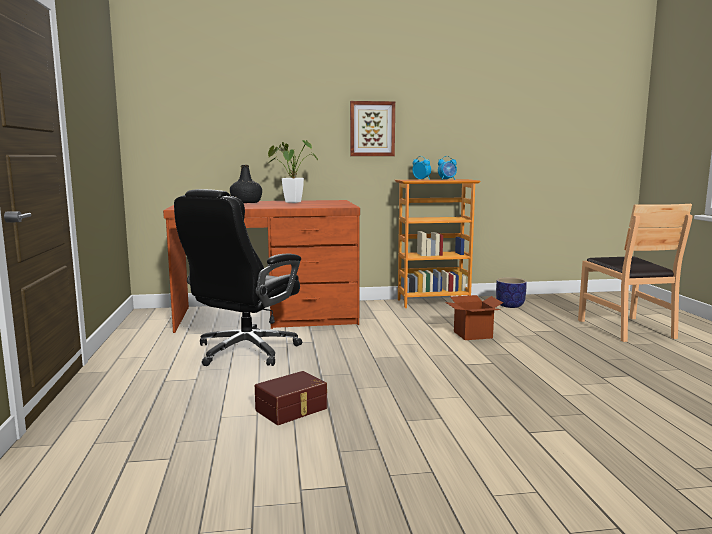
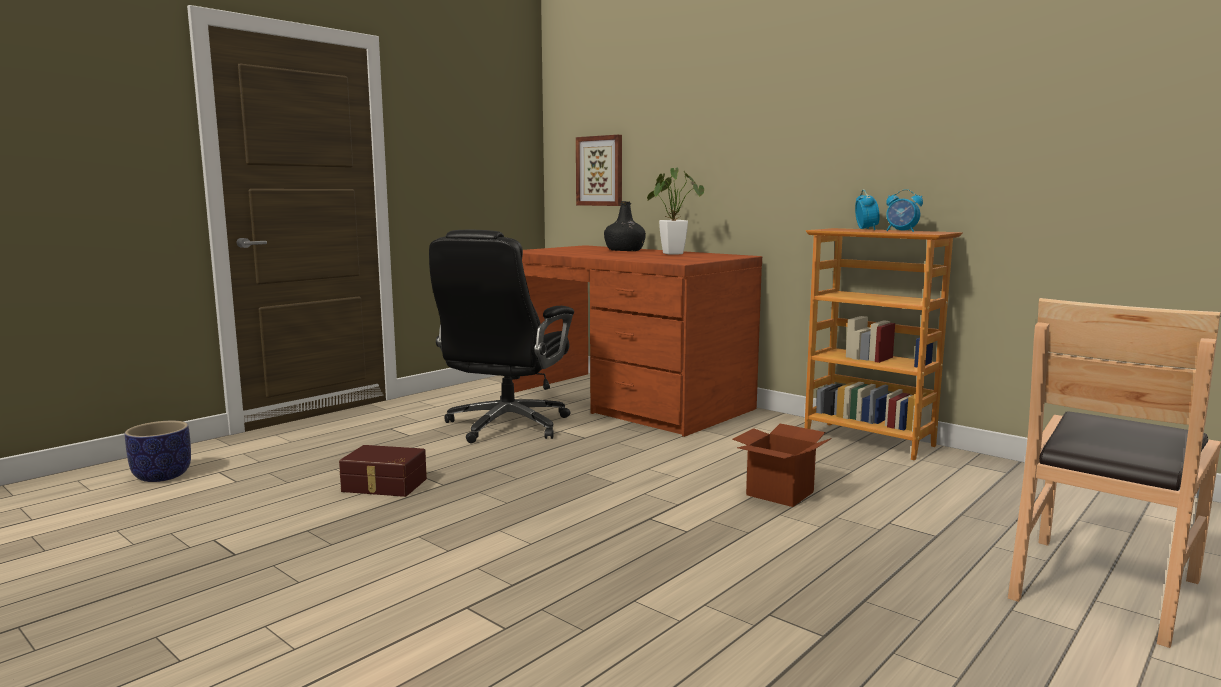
camera: 50 degrees right, 0 degrees up
black office chair [174,189,302,366] -> black office chair turned 60 degrees counterclockwise [429,230,574,443]
picture [350,101,395,156] -> picture moved to [576,135,622,206]
planter [496,277,527,308] -> planter moved to [125,421,191,482]

